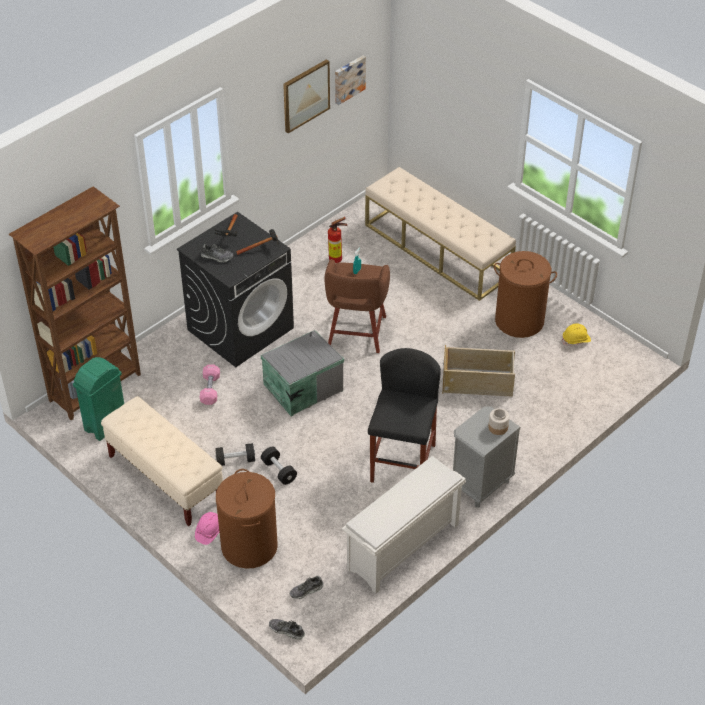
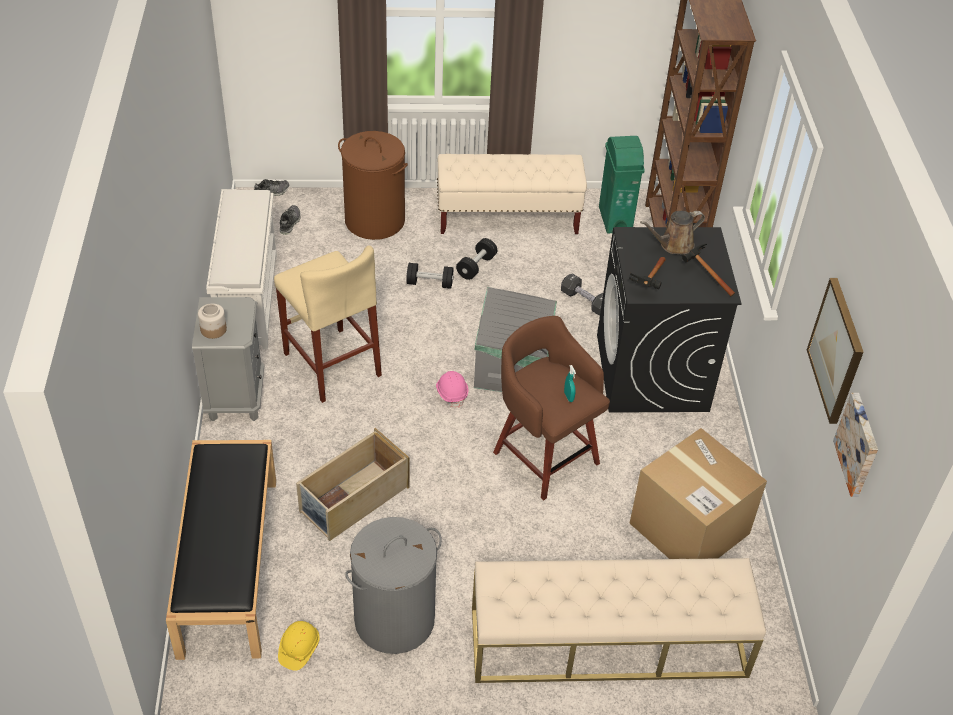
camera: 130 degrees right, 0 degrees up
pink hard hat [195,512,219,545] -> pink hard hat moved to [436,371,468,408]
pink dumbbell [200,365,220,405] -> black dumbbell [561,273,603,316]
shoe [201,244,233,263] -> brown watering can [640,211,705,255]
fire extinguisher [328,217,347,263] -> cardboard box [630,428,767,559]
black stool [368,348,441,483] -> beige stool [274,245,382,403]
brown laundry basket [494,251,557,338] -> grey laundry basket [345,517,442,654]
none -> black bench [166,440,276,660]

